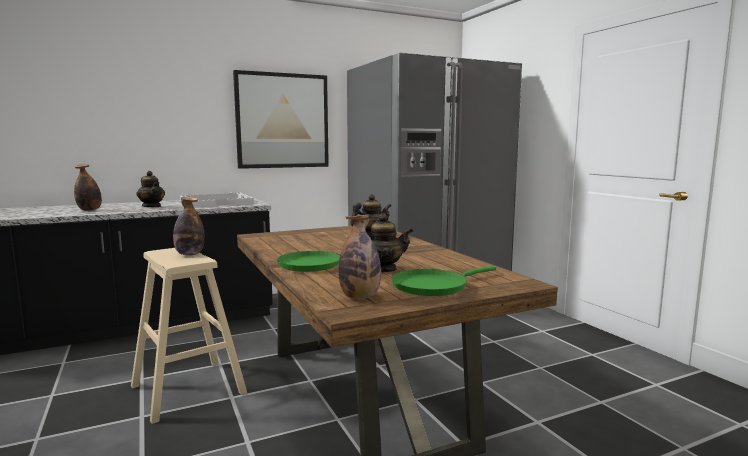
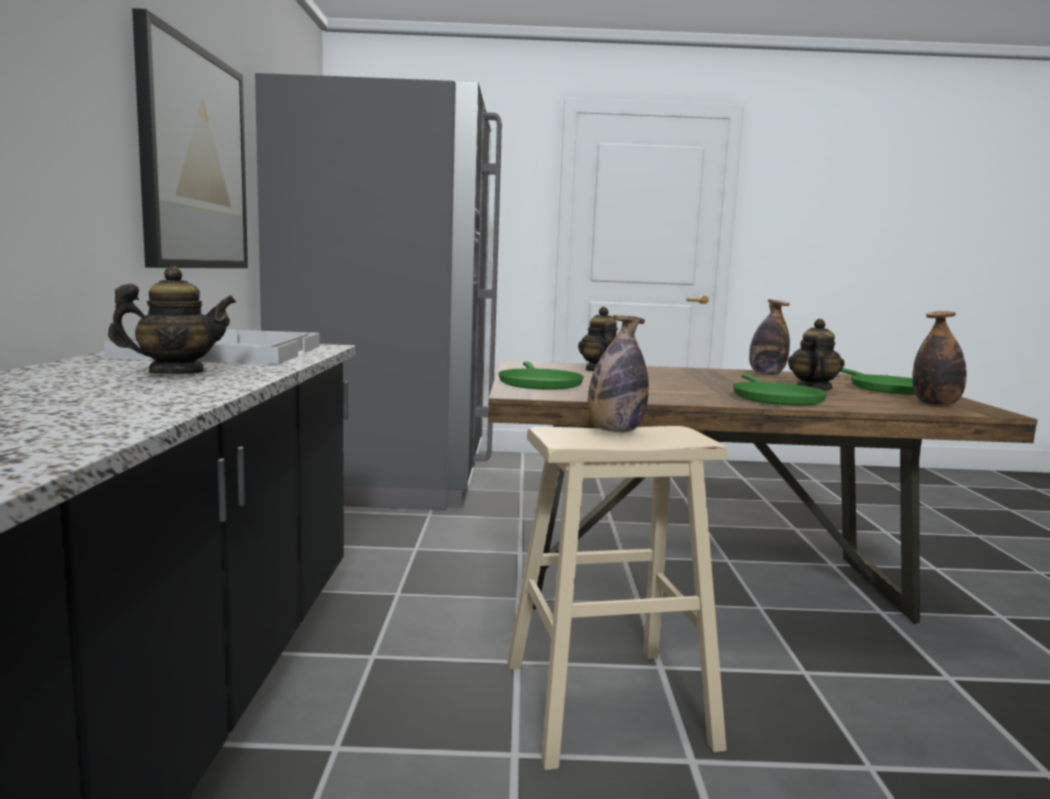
camera: 65 degrees left, 0 degrees up
bottle [74,164,102,211] -> bottle moved to [749,299,790,375]
none -> green frying pan [498,362,584,390]

